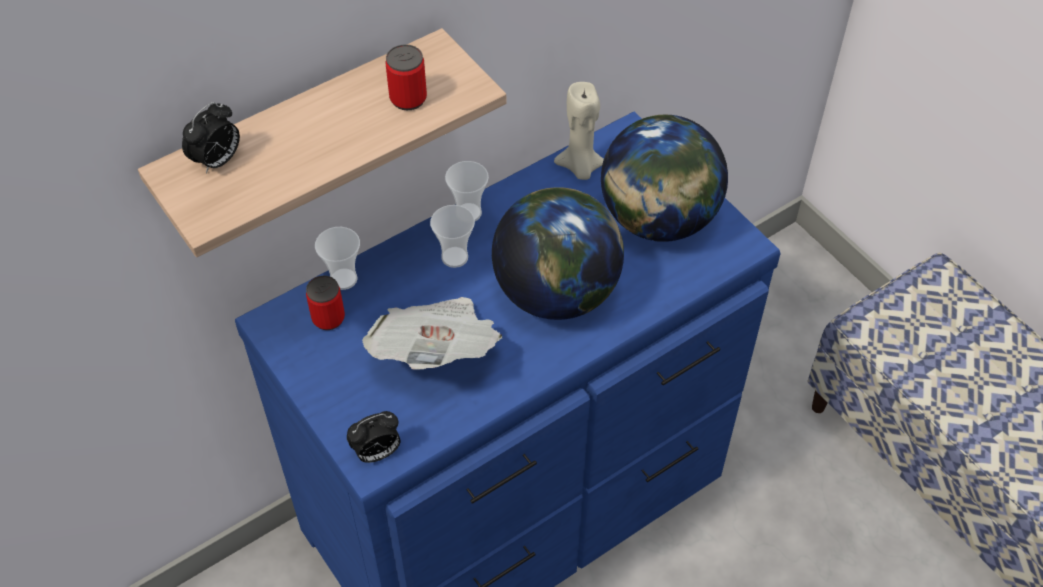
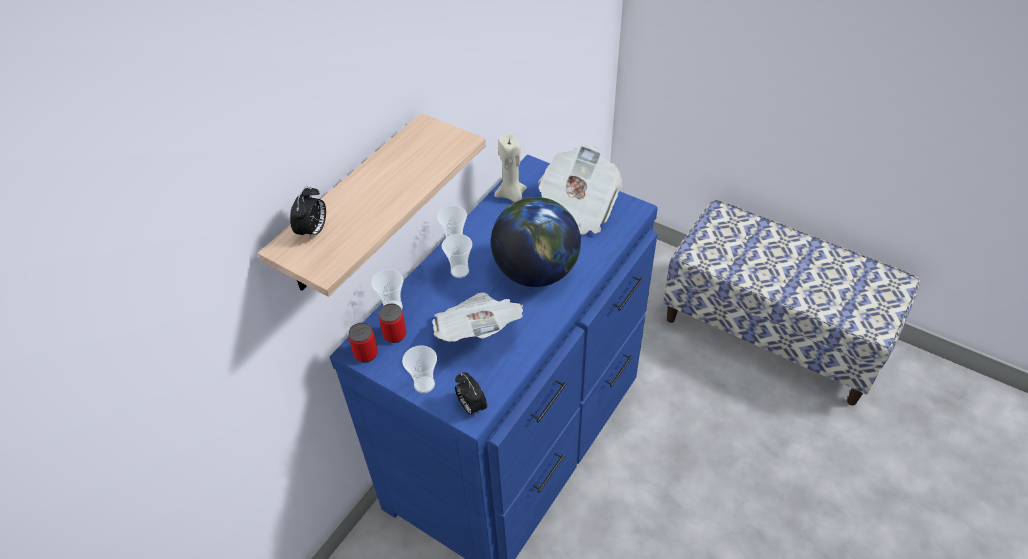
camera: 20 degrees left, 5 degrees down
alarm clock [347,411,401,463] -> alarm clock turned 105 degrees clockwise [455,372,487,417]
can [386,44,427,110] -> can moved to [348,323,378,363]
globe [601,115,728,242] -> newspaper [538,145,622,235]
none -> cup [402,345,437,393]

